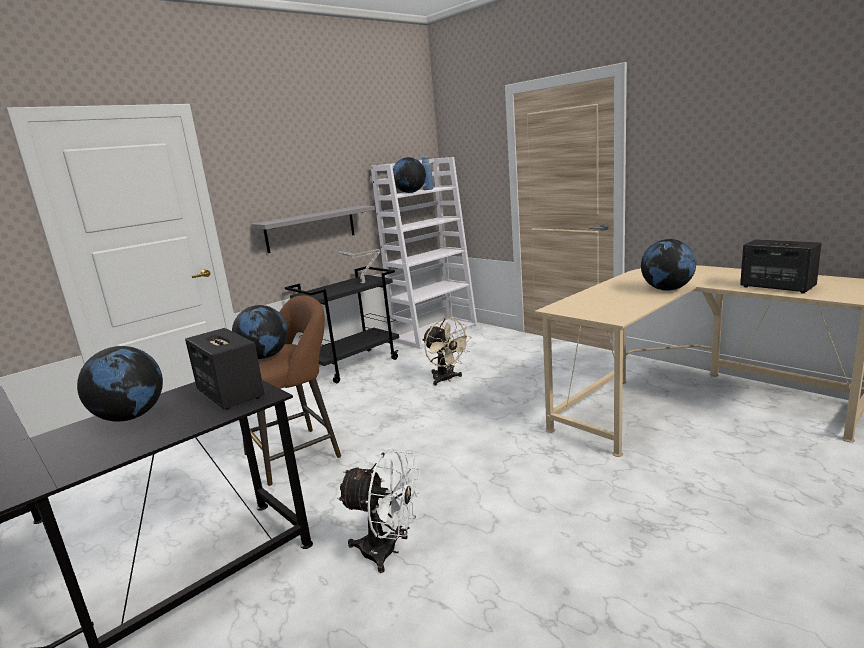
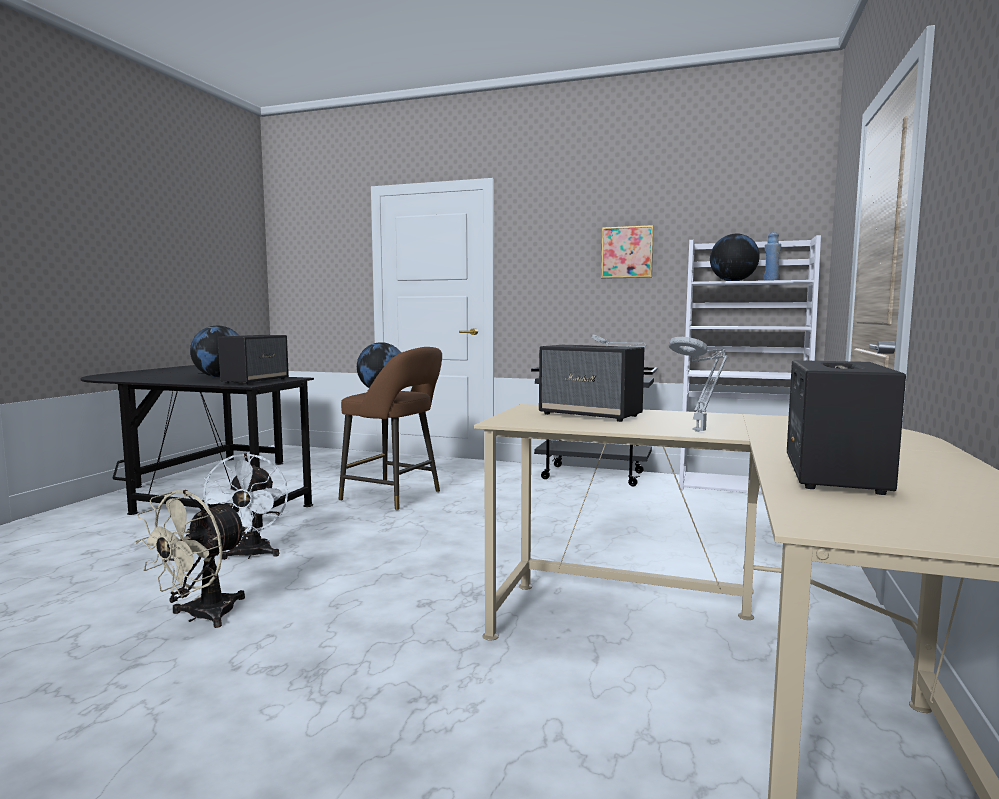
camera: 60 degrees right, 10 degrees down
grey shelf [251,206,375,253] -> none
beige fan [422,318,472,386] -> beige fan moved to [134,490,248,628]
globe [641,239,696,291] -> grey table lamp [669,337,728,432]
none -> speaker [539,345,644,422]
none -> picture [601,225,654,279]

